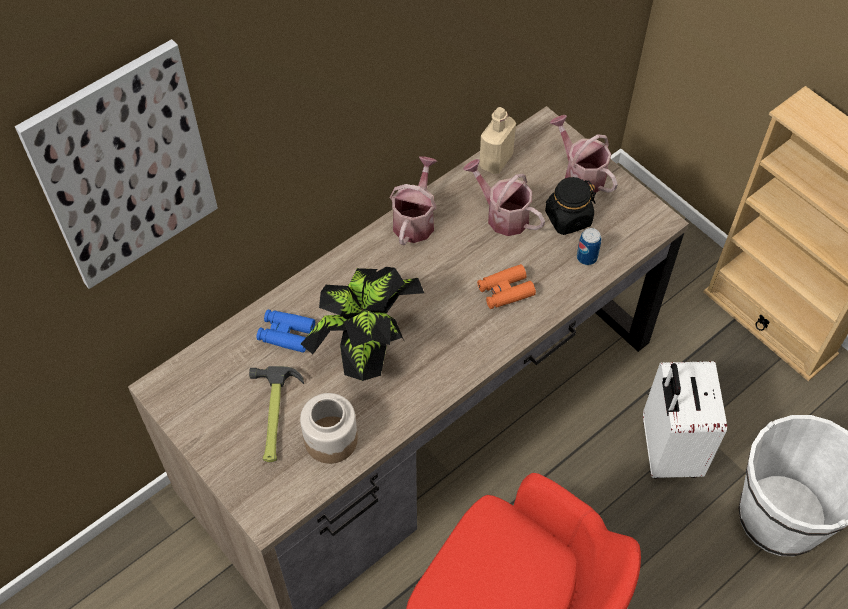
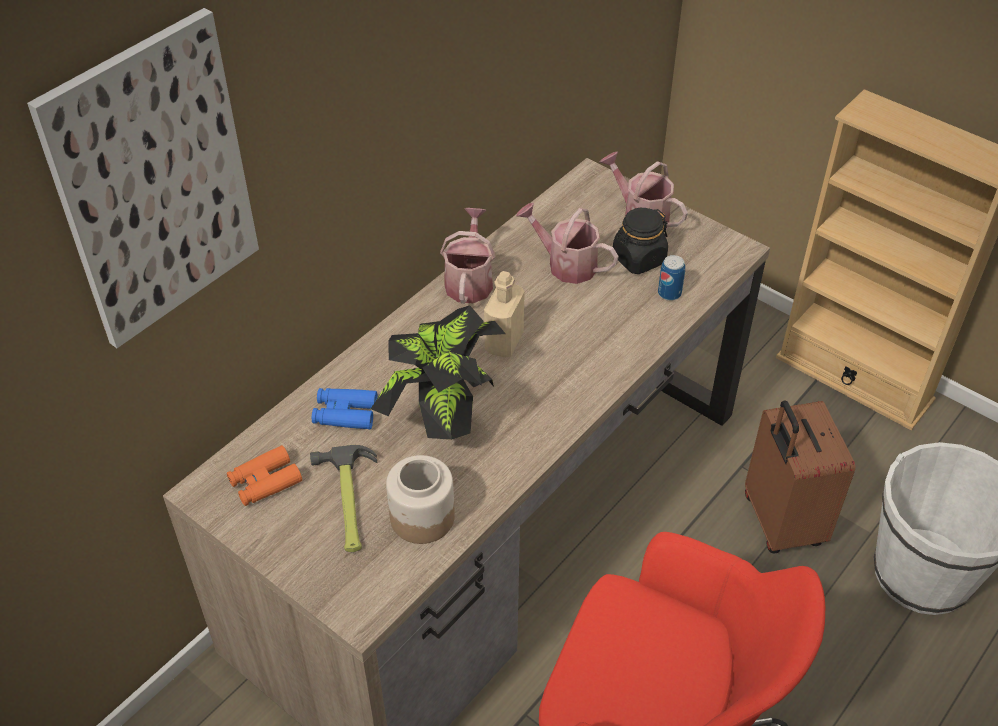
camera: 10 degrees left, 10 degrees down
orange binoculars [477,264,536,309] -> orange binoculars moved to [227,445,302,506]
beige bottle [479,107,516,174] -> beige bottle moved to [484,271,525,357]
white suitcase [643,361,727,479] -> brown suitcase [745,400,855,554]

